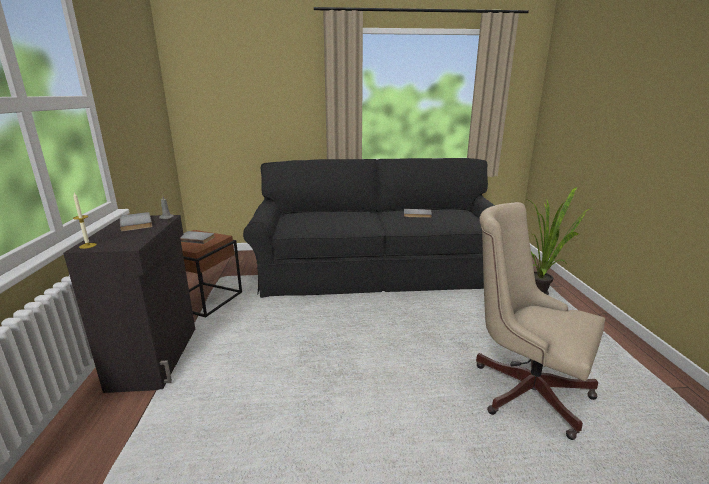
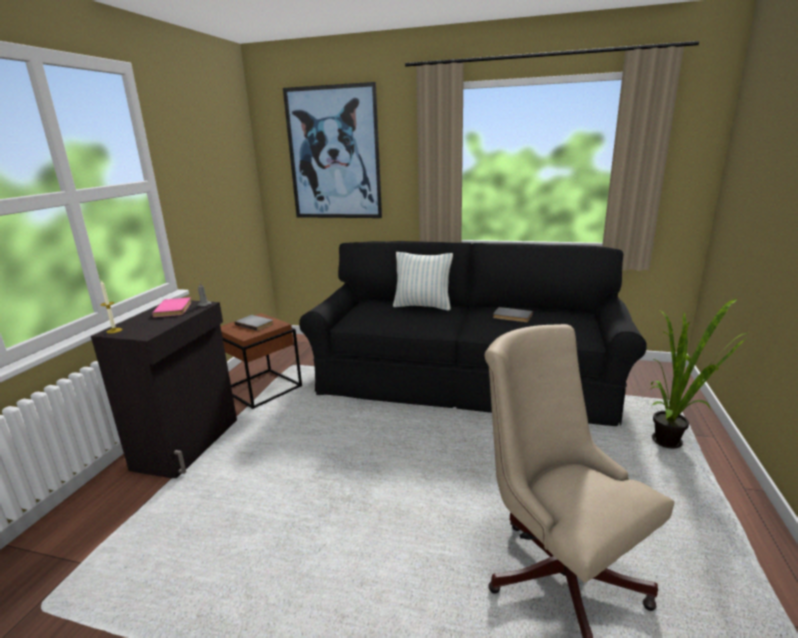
camera: 20 degrees right, 0 degrees up
grey book [120,212,153,232] -> pink book [152,297,192,317]
none -> picture [283,82,382,218]
none -> pillow [393,252,453,310]

